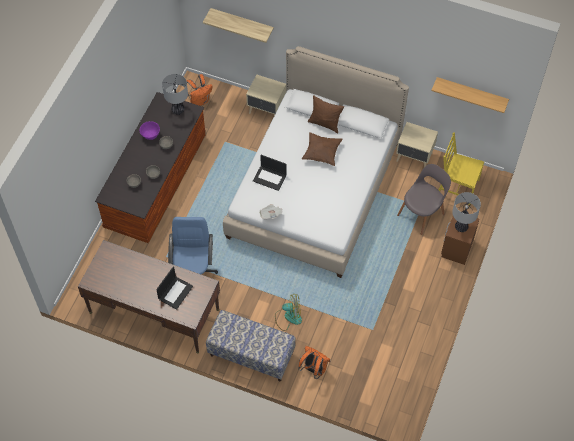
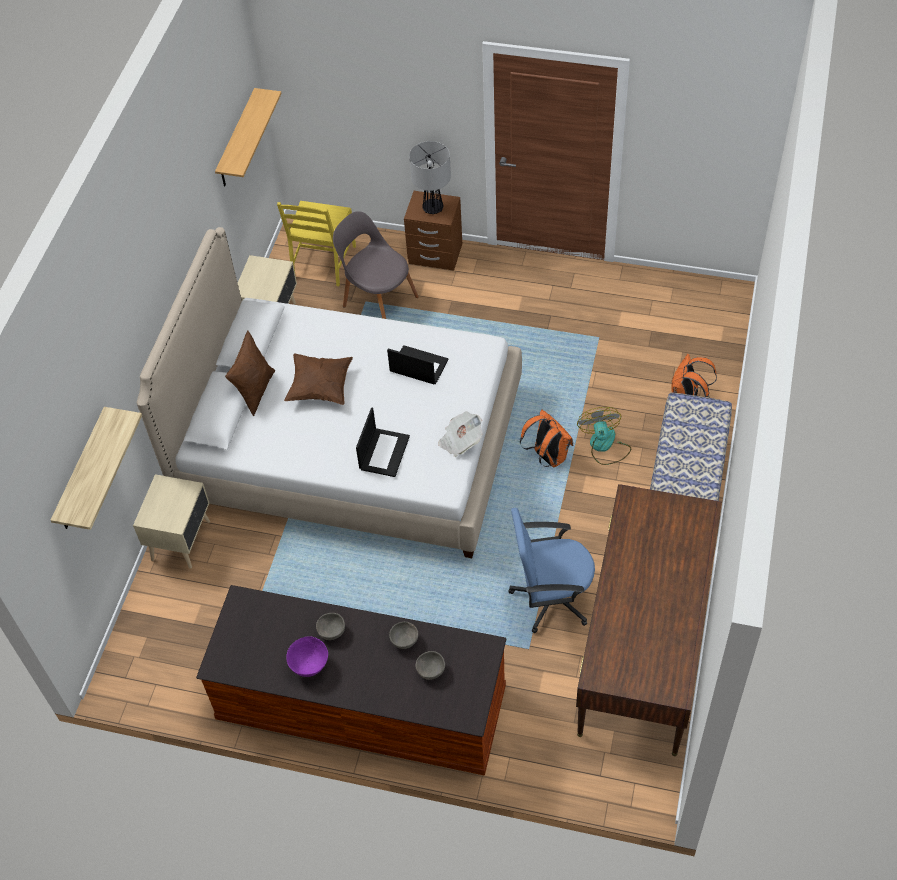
camera: 95 degrees left, 5 degrees down
laptop [156,267,193,310] -> laptop moved to [387,345,449,384]
table lamp [162,74,188,115] -> none
orange backpack [187,74,212,106] -> orange backpack moved to [520,410,573,467]

